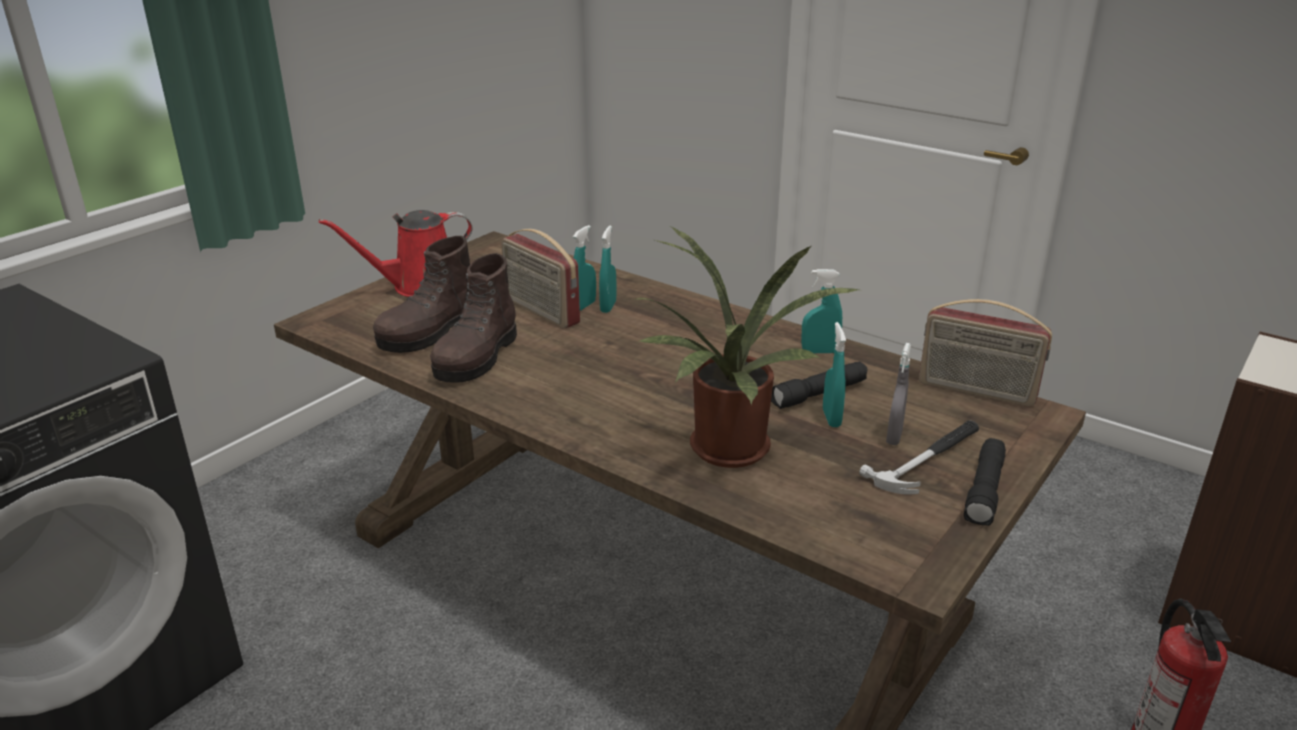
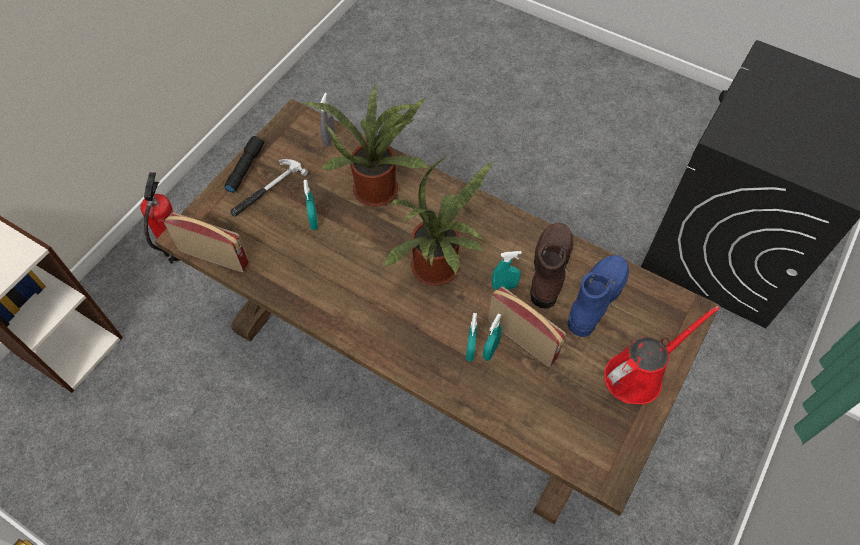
camera: 175 degrees right, 30 degrees up
brown boot [373,236,470,353] -> blue boot [567,255,629,337]
black flashlight [771,362,868,409] -> none
turquoise spray bottle [802,269,842,353] -> turquoise spray bottle moved to [492,251,522,290]
grey spray bottle [886,343,911,445] -> grey spray bottle moved to [320,93,335,147]
none -> potted plant [383,155,494,286]

